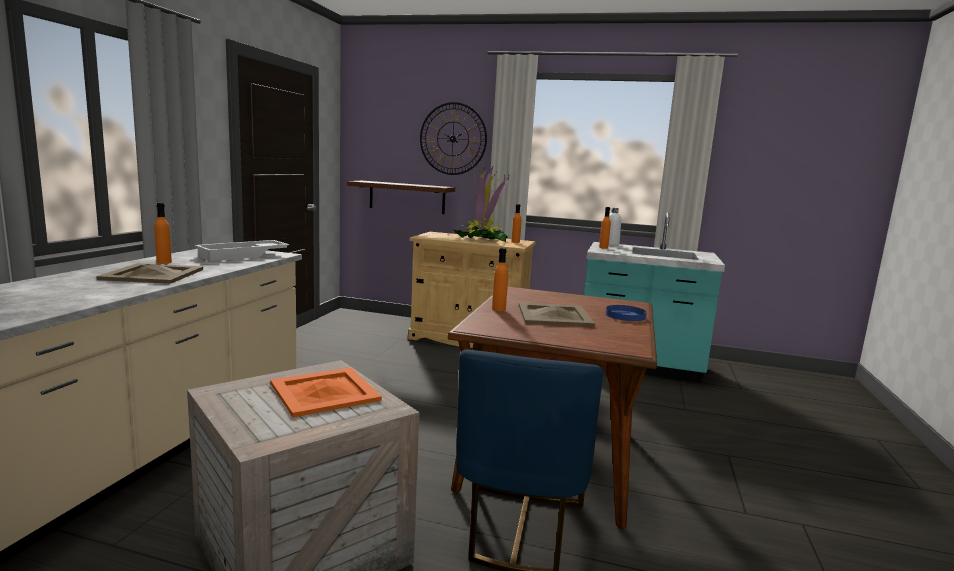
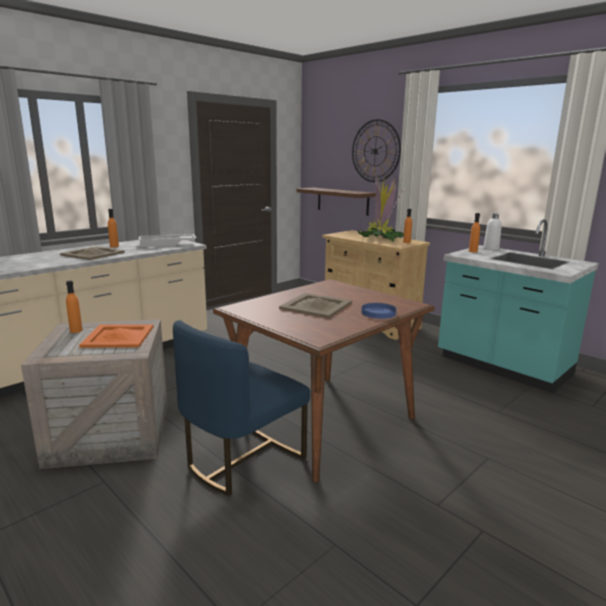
camera: 30 degrees right, 5 degrees up
orange bottle [492,248,508,311] -> orange bottle moved to [66,281,82,333]

